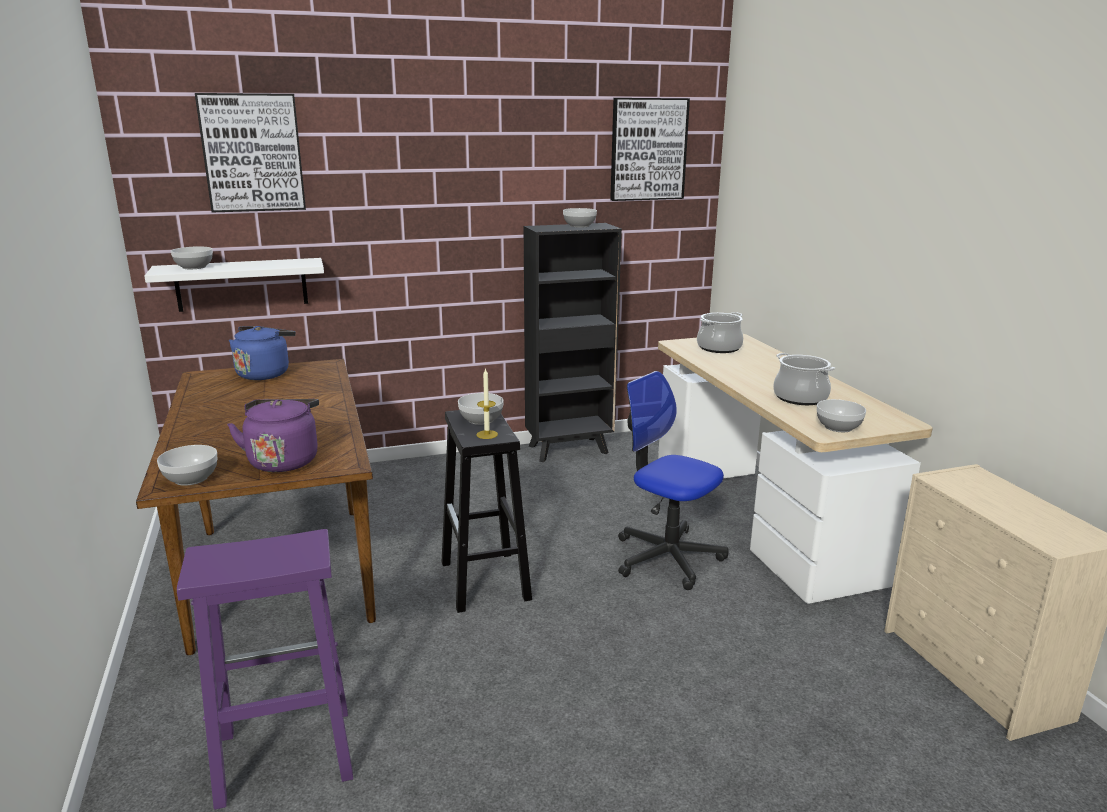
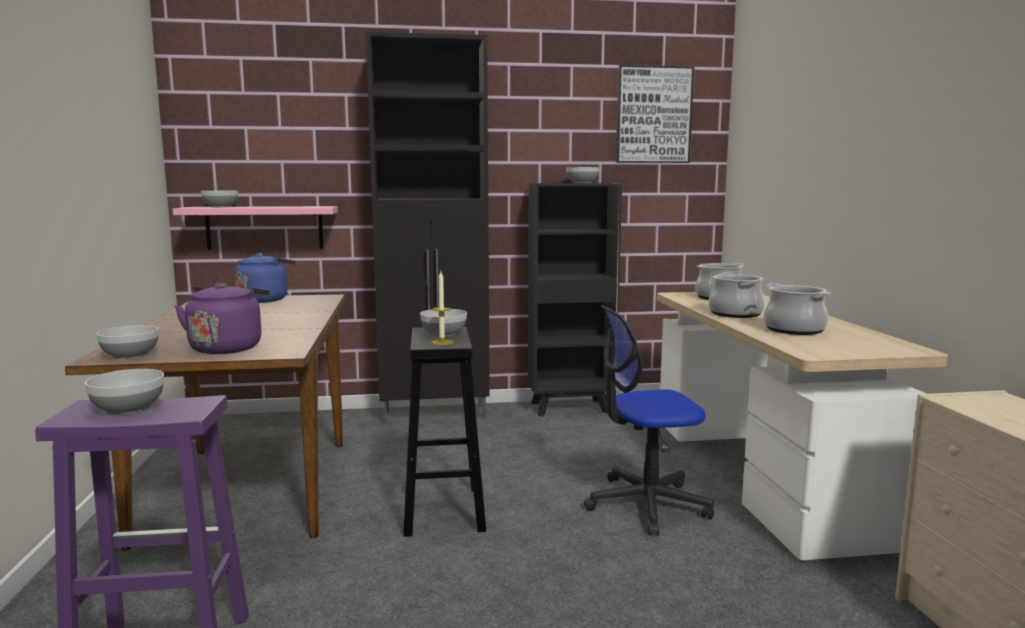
camera: 10 degrees right, 10 degrees down
white shelf [144,258,324,312] -> pink shelf [173,206,338,250]
picture [195,93,306,213] -> none
office chair [618,371,729,590] -> office chair turned 60 degrees counterclockwise [584,305,714,536]
bowl [817,399,866,432] -> bowl moved to [85,369,164,415]
none -> black cabinet [366,32,490,424]
none -> cooking pot [708,273,765,318]

